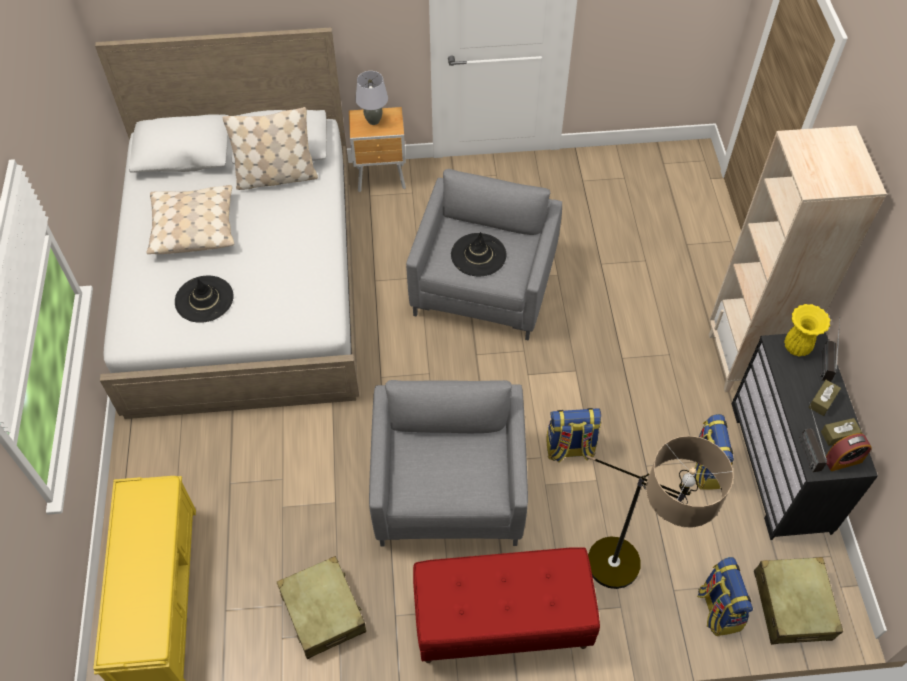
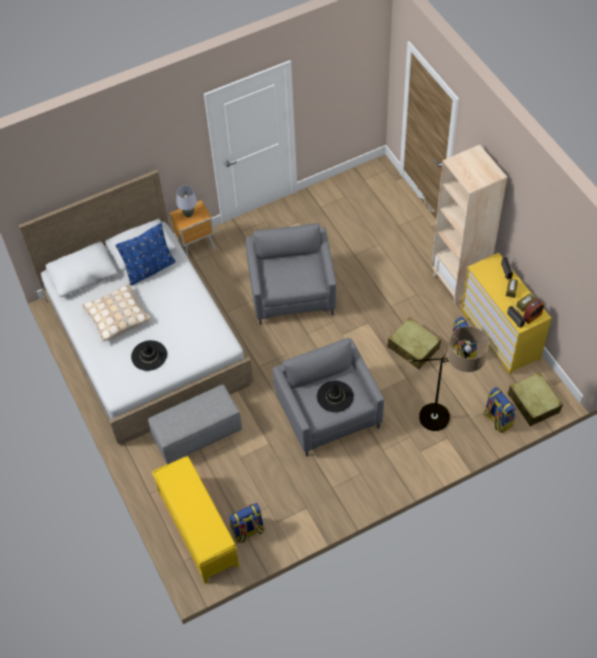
camera: 20 degrees left, 0 degrees up
beige pillow [223,107,318,190] -> blue pillow [116,223,176,285]
beige suitcase [277,556,366,659] -> beige suitcase moved to [387,317,441,369]
red bench [413,547,600,663] -> none
black hat [451,232,506,276] -> black hat moved to [317,381,354,412]
backpack [546,408,601,462] -> backpack moved to [229,503,264,543]
black dresser [732,332,878,540] -> yellow dresser [461,253,552,375]
yellow vase [784,304,830,356] -> none
none -> grey ottoman [148,384,242,464]

